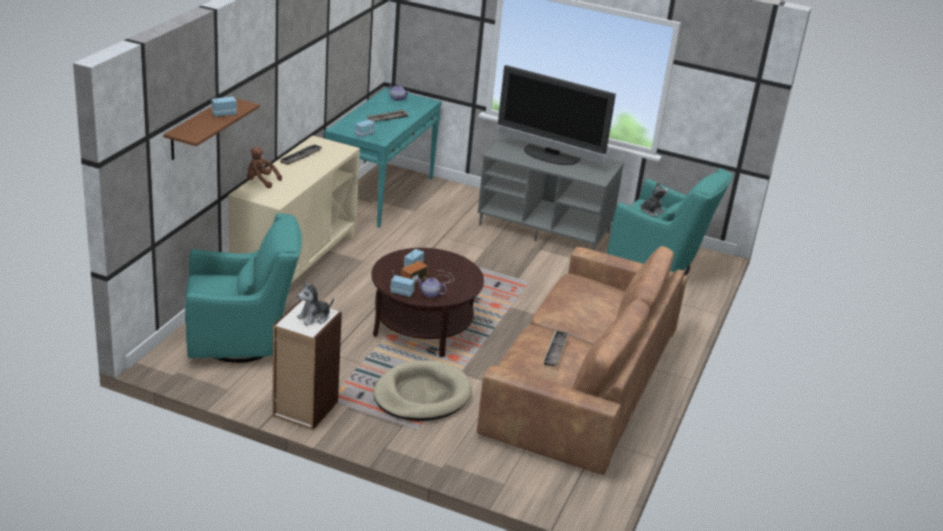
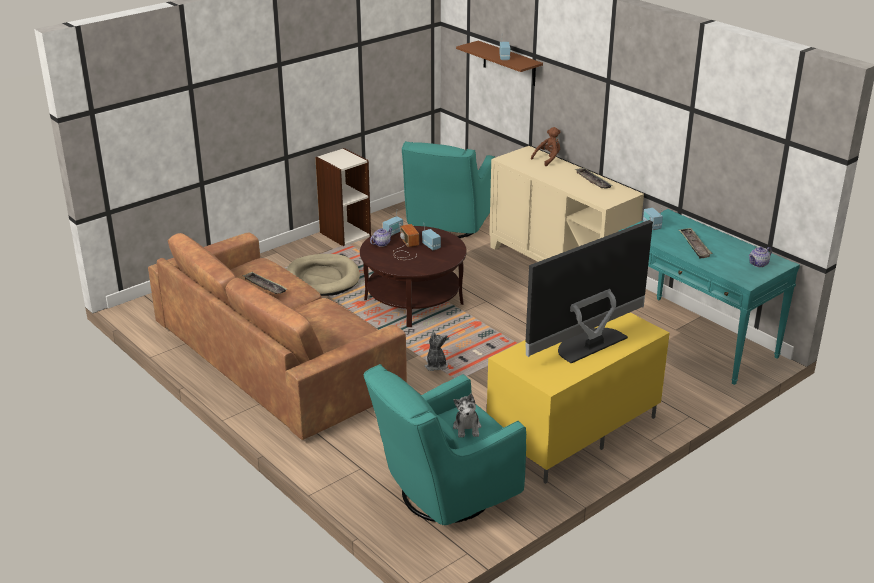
camera: 120 degrees right, 0 degrees up
plush toy [297,281,334,326] -> plush toy moved to [425,332,448,371]
grey tv stand [478,135,624,250] -> yellow tv stand [487,313,670,484]

